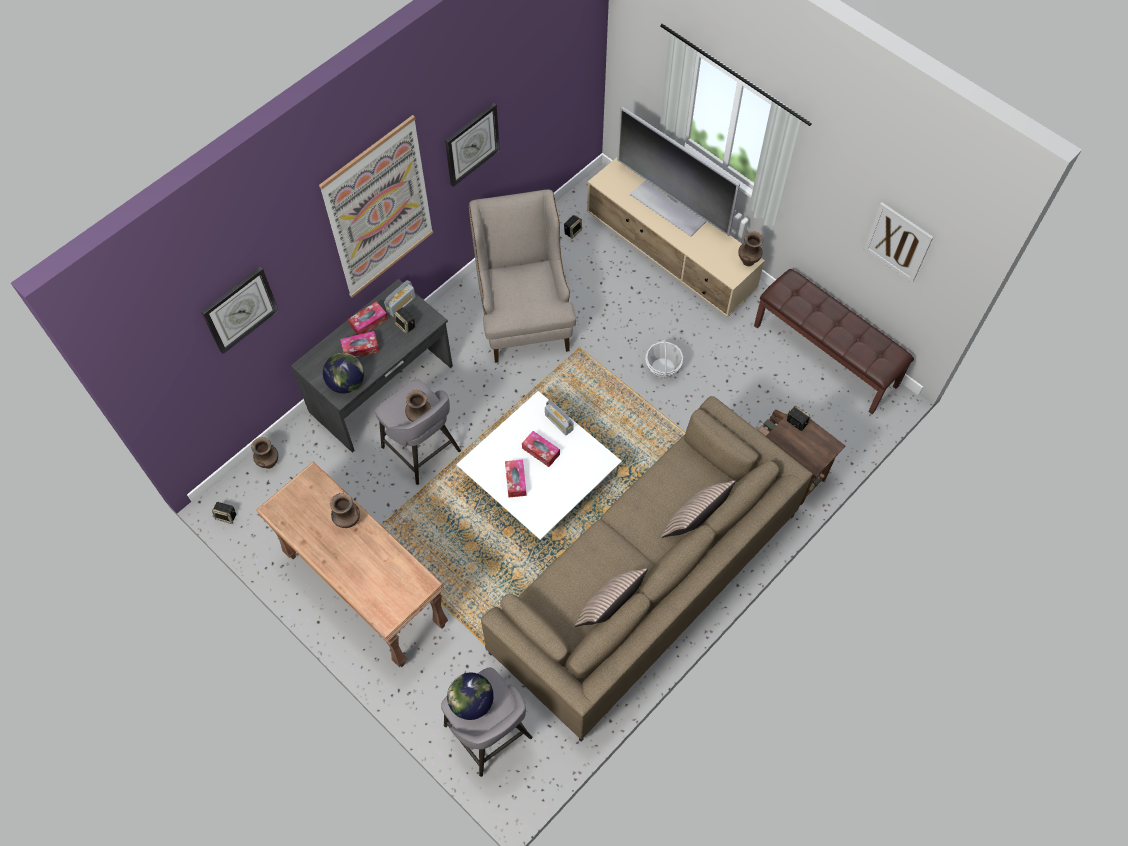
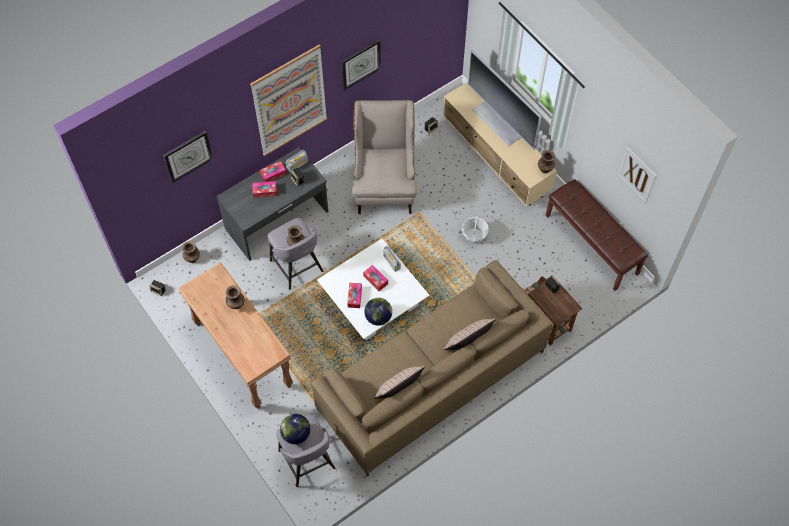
camera: 10 degrees right, 0 degrees up
globe [323,353,364,393] -> globe moved to [365,298,392,326]

